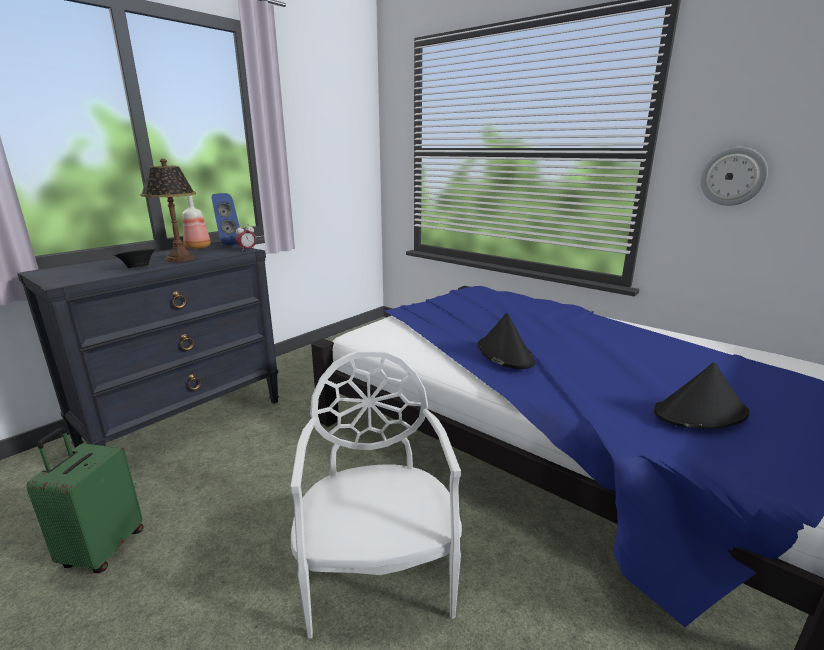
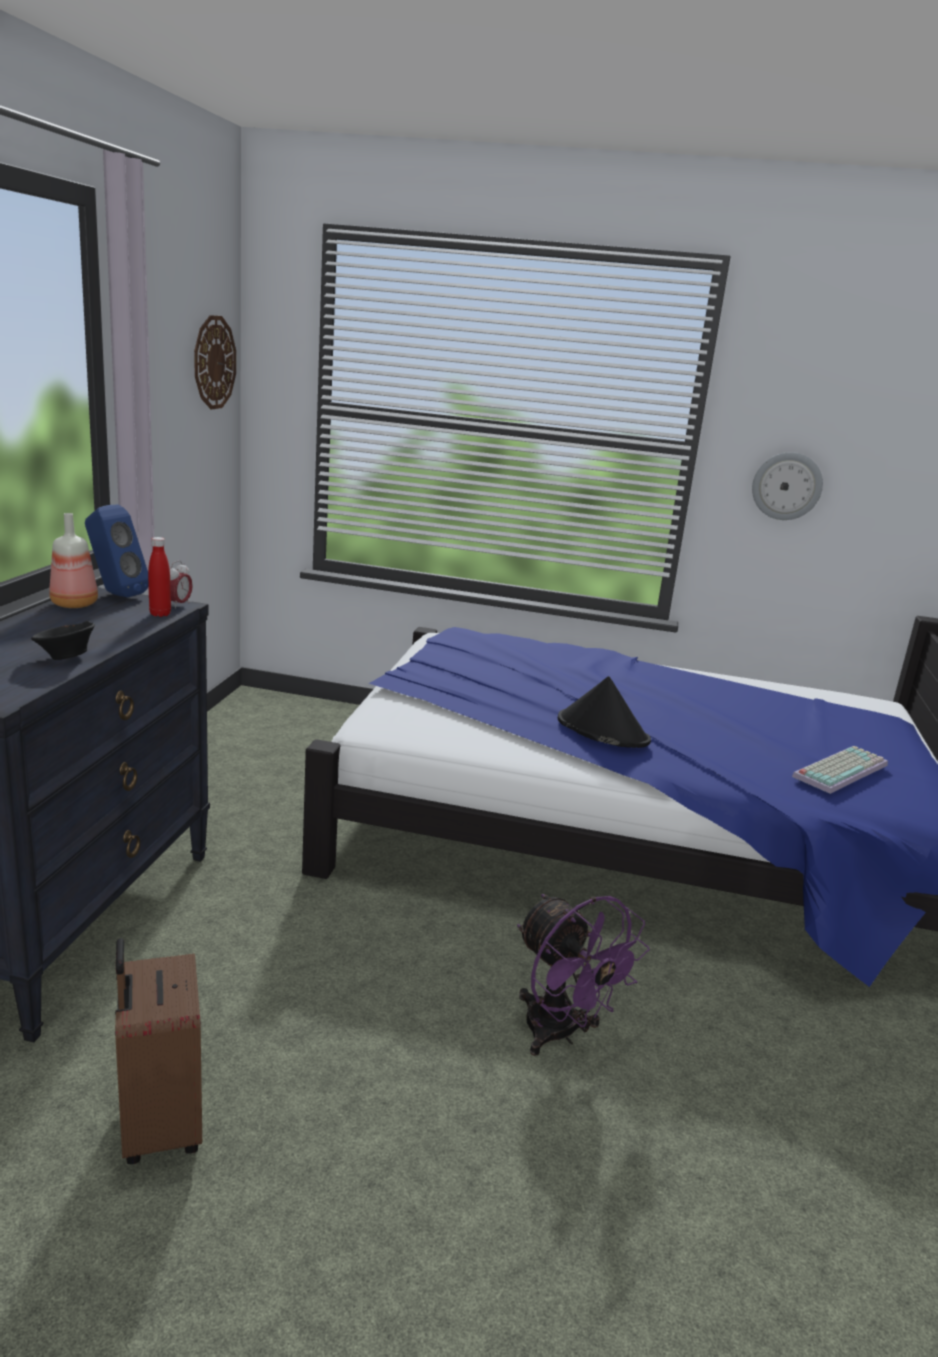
camera: 30 degrees left, 0 degrees up
green suitcase [26,428,143,573] -> brown suitcase [115,938,202,1164]
table lamp [140,159,196,262] -> none
white chair [290,350,462,639] -> purple fan [517,894,650,1056]
black hat [654,362,749,429] -> keyboard [792,746,888,794]
none -> red bottle [148,537,171,617]
none -> wall clock [194,315,236,409]

